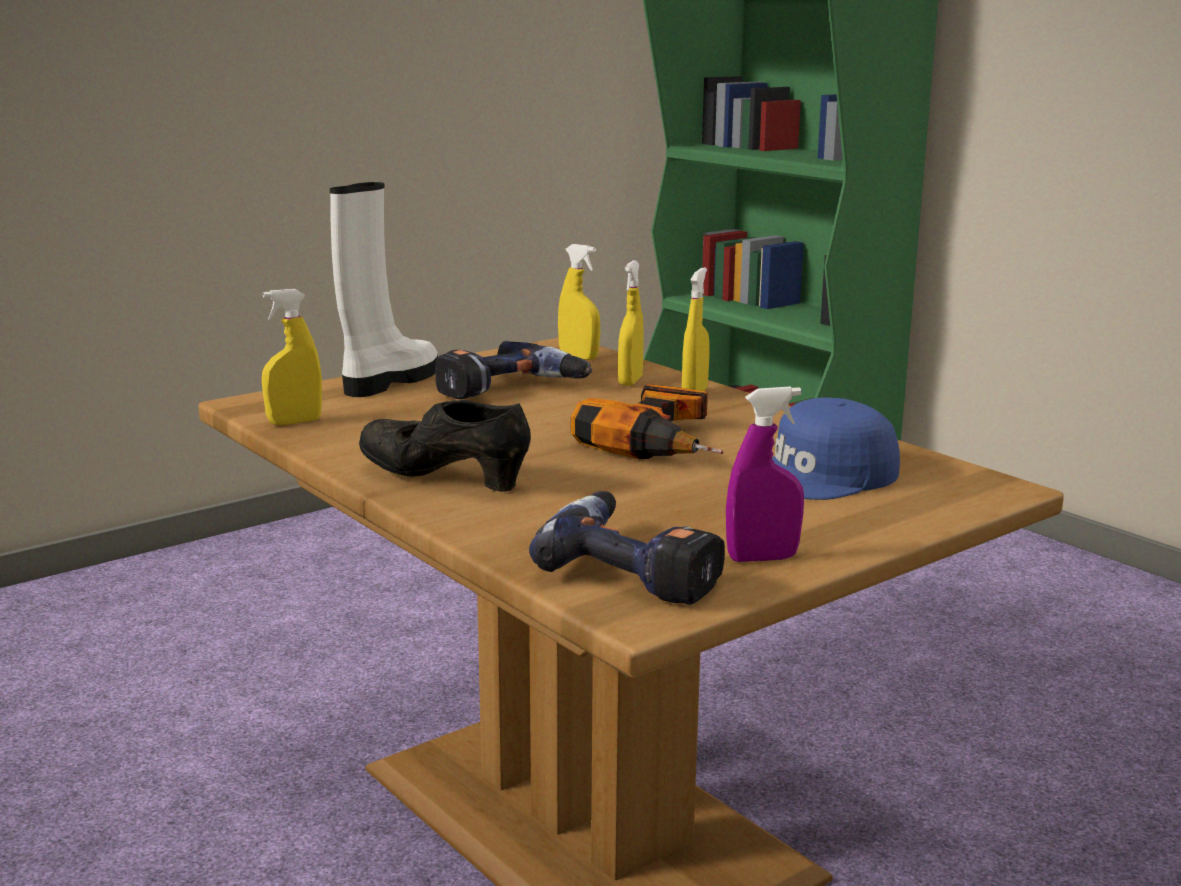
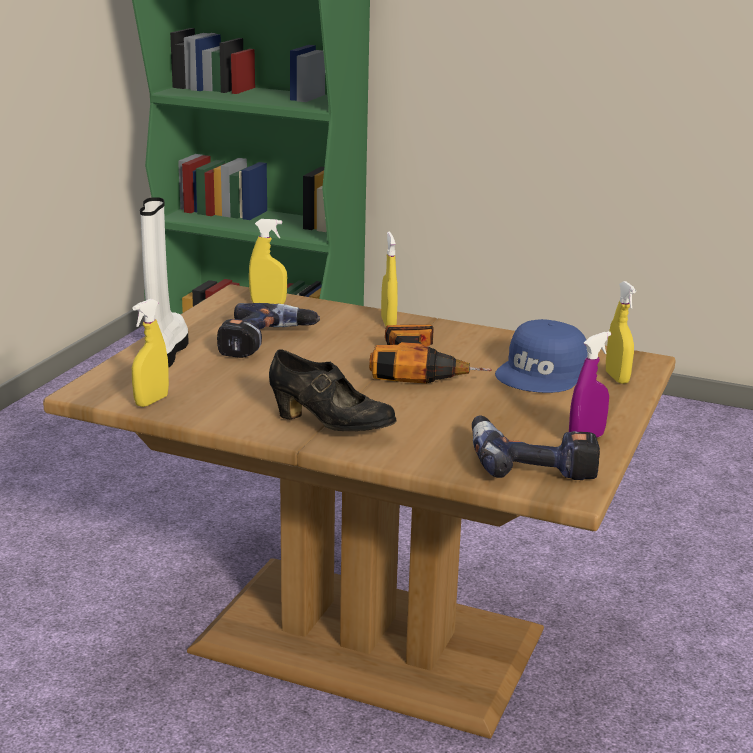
camera: 30 degrees left, 5 degrees up
black shoe [359,400,531,492] -> black shoe turned 150 degrees counterclockwise [269,349,396,431]
yellow spray bottle [618,261,644,386] -> yellow spray bottle moved to [606,281,636,384]

